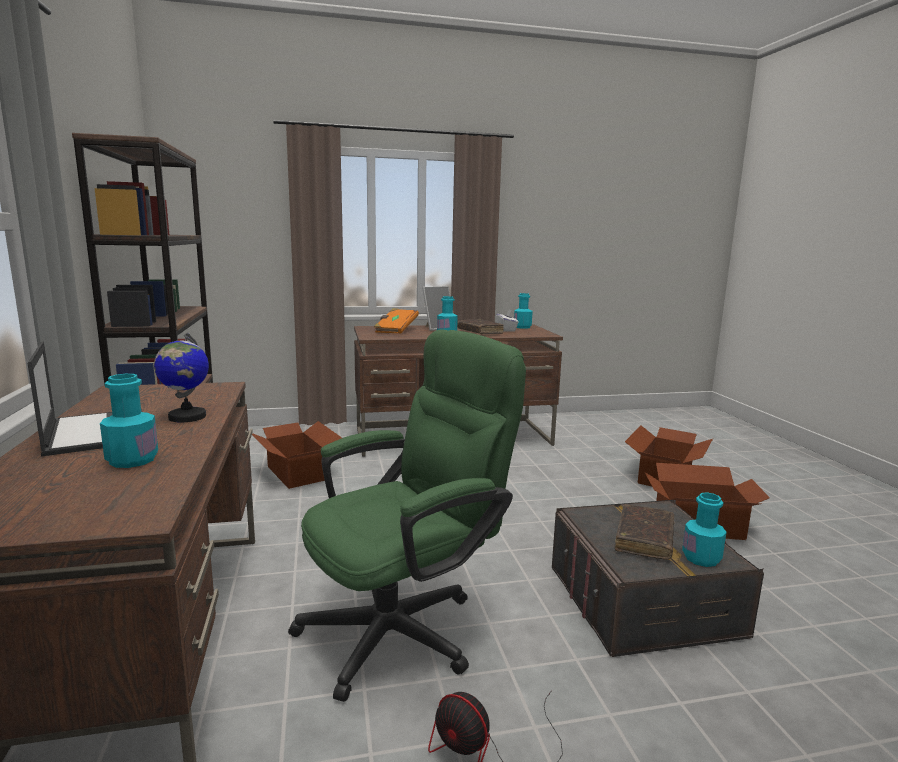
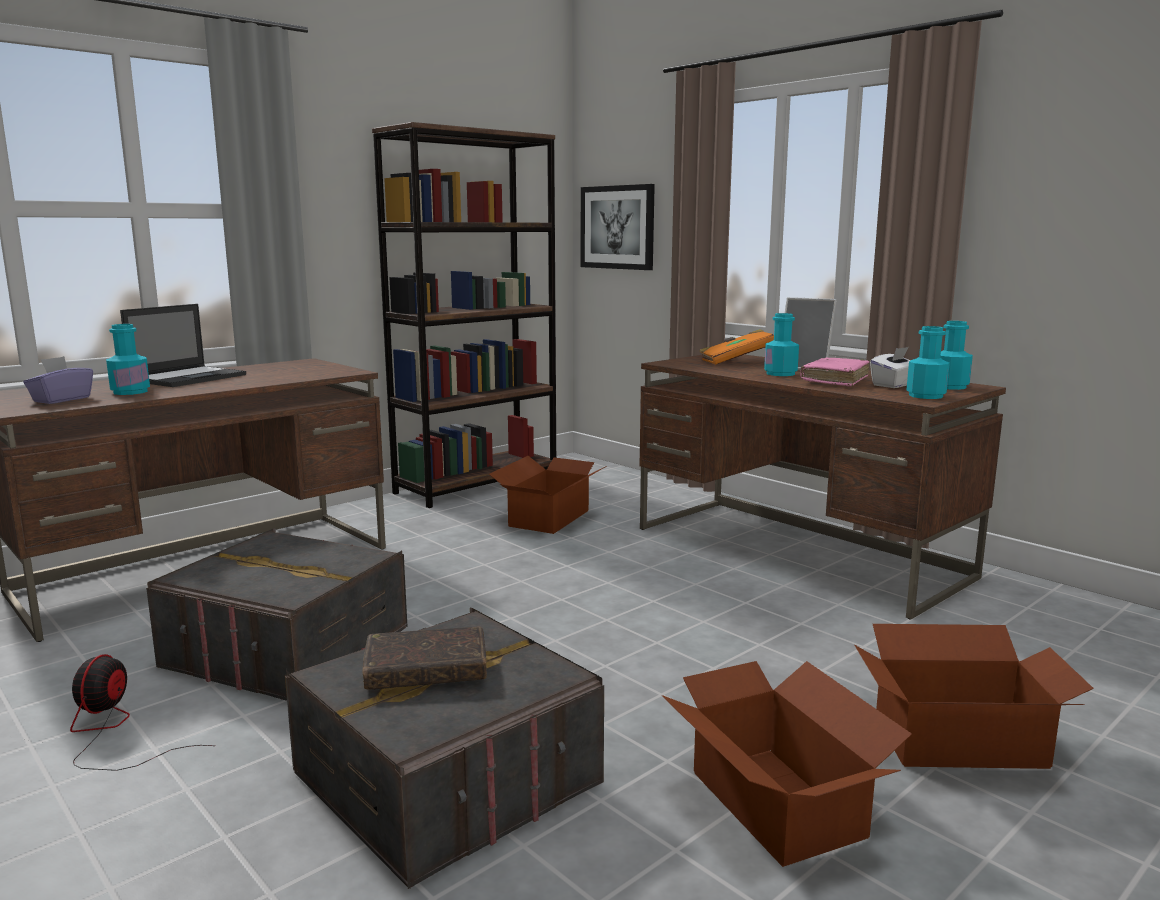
camera: 60 degrees right, 0 degrees up
globe [154,333,209,422] -> none
green office chair [288,329,526,702] -> grey storage box [146,528,408,701]
brown book [457,319,504,334] -> pink book [801,358,869,386]
turquoise bottle [682,492,726,567] -> turquoise bottle moved to [906,326,950,399]
none -> purple tissue box [23,356,93,404]
none -> picture [581,184,655,270]

